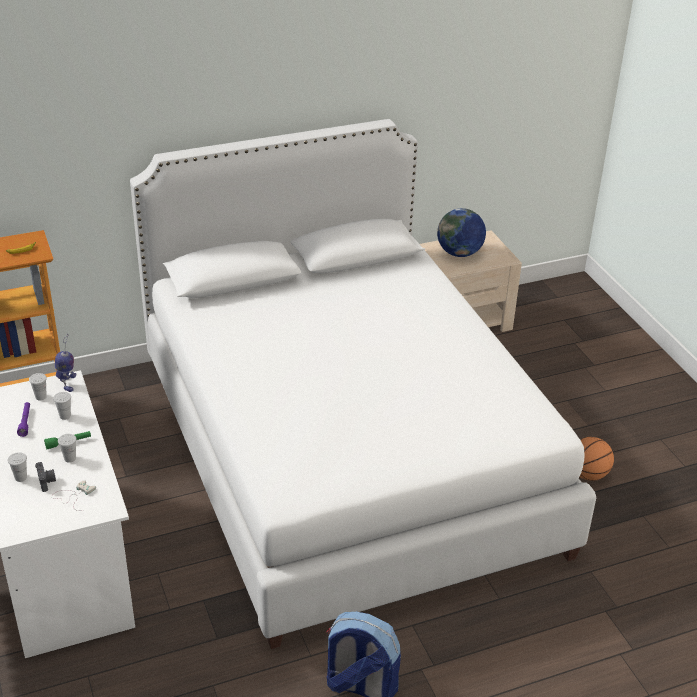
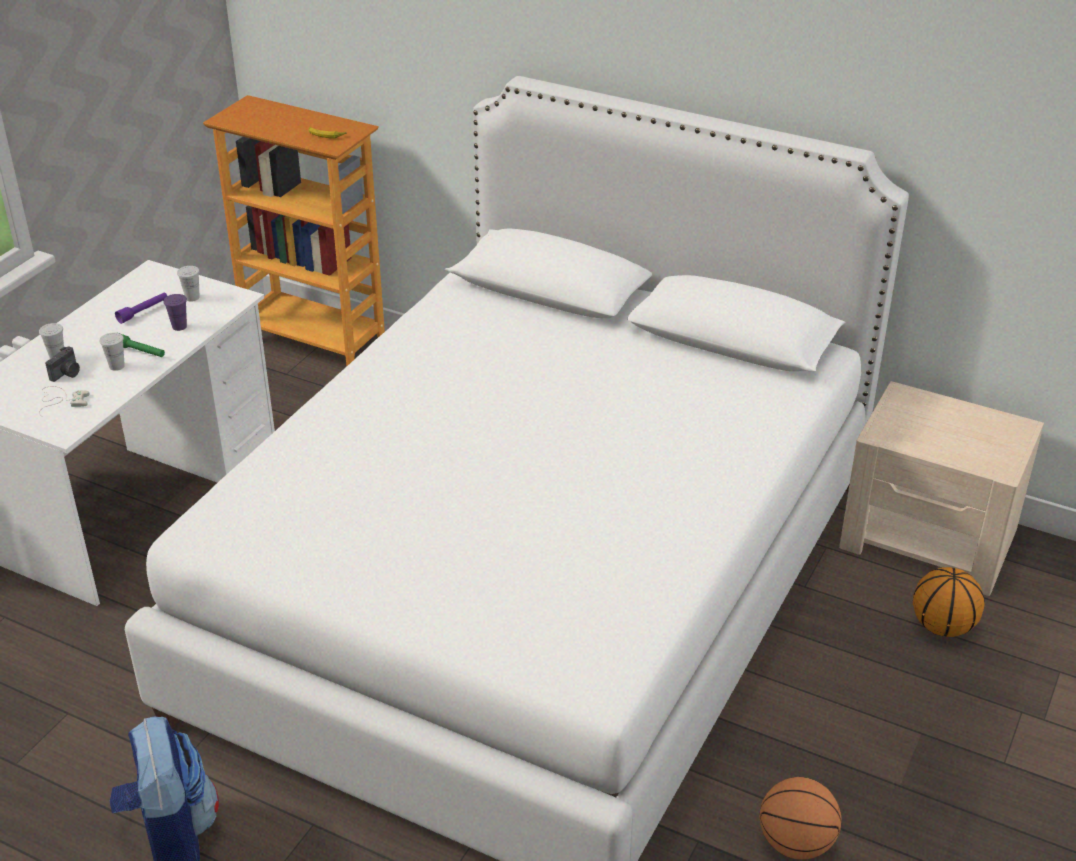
camera: 50 degrees right, 0 degrees up
white cup [53,392,71,420] -> purple cup [163,294,187,331]
toy robot [55,335,76,392] -> none
globe [437,208,486,257] -> none
none -> basketball [913,567,985,637]

